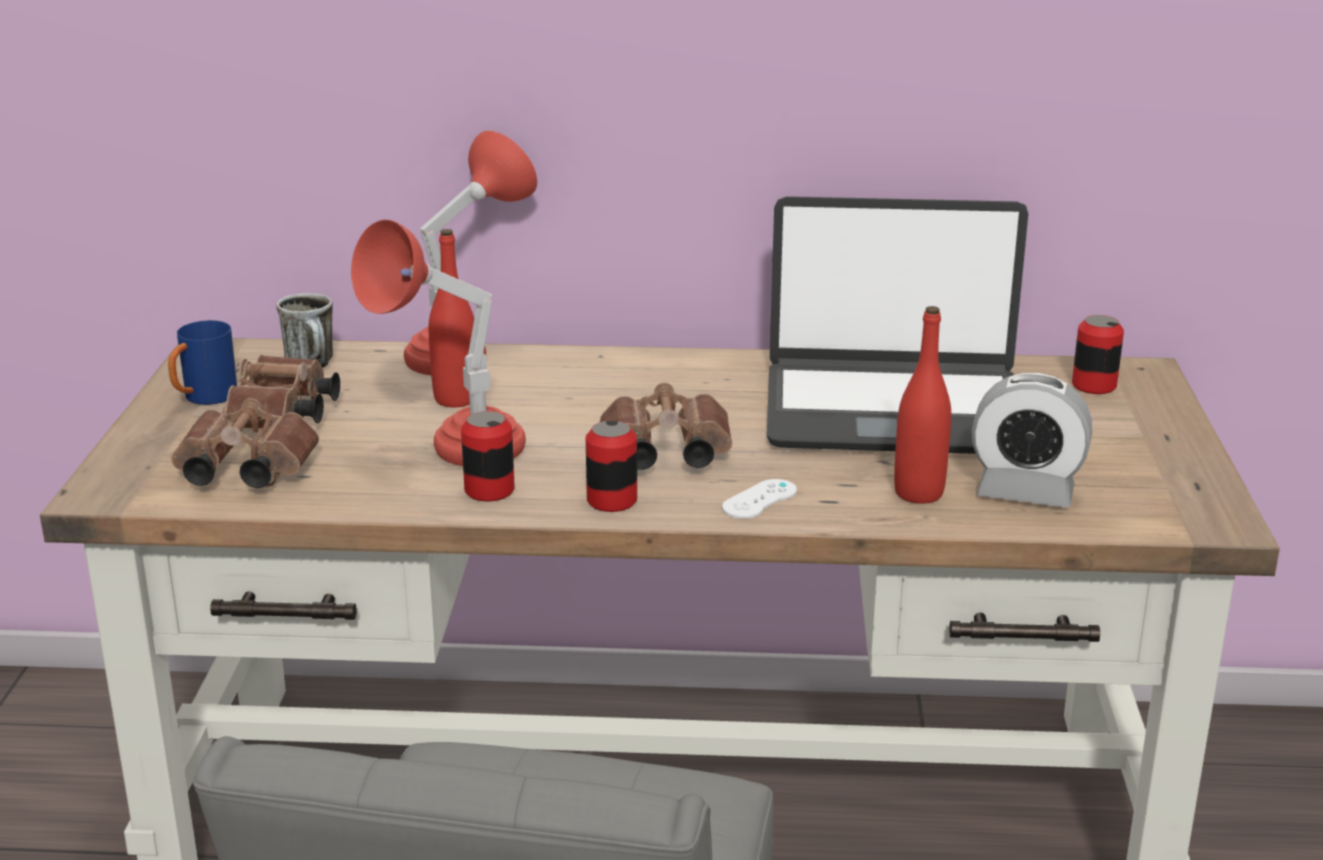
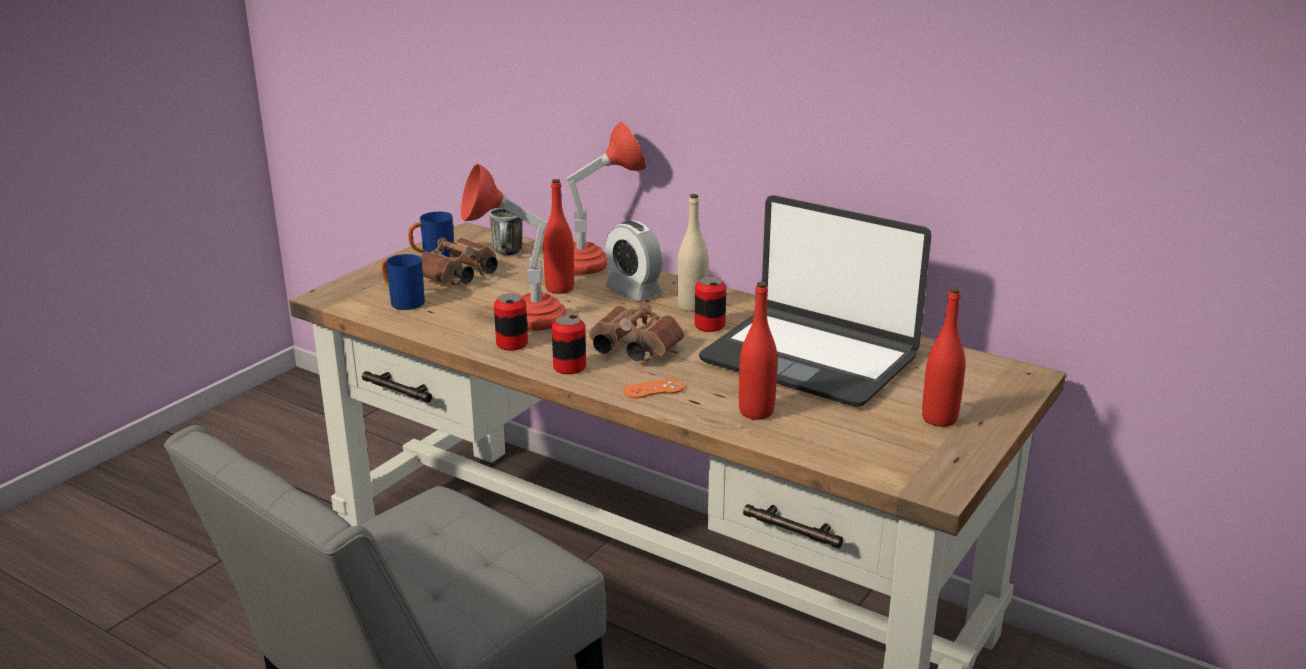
camera: 30 degrees right, 0 degrees up
brown binoculars [171,398,319,488] -> blue mug [382,254,425,310]
white game controller [722,479,797,519] -> orange game controller [623,379,685,399]
alarm clock [972,373,1092,508] -> alarm clock moved to [605,221,662,301]
can [1072,315,1124,394] -> can moved to [695,276,726,332]
none -> beige bottle [677,194,709,312]
none -> red bottle [922,288,965,427]

